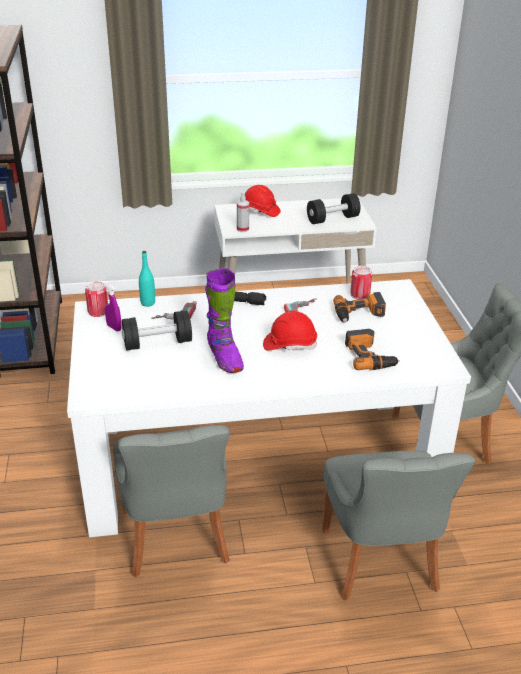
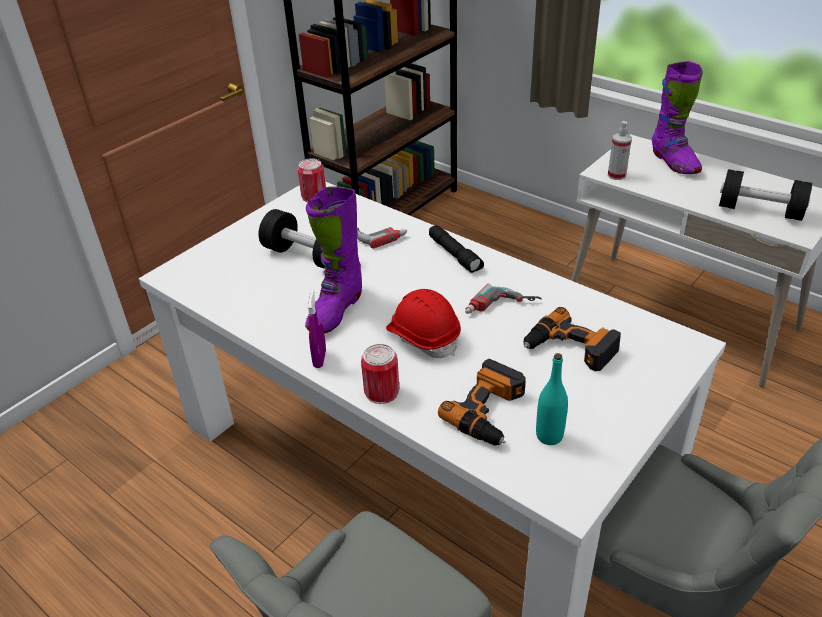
camera: 50 degrees right, 5 degrees up
purple spray bottle [104,282,122,331] -> purple spray bottle moved to [307,289,326,368]
grey chair [113,425,230,578] -> none
turquoise bottle [139,251,155,307] -> turquoise bottle moved to [536,353,568,445]
red hard hat [245,185,281,217] -> purple boot [652,61,703,174]
can [350,266,372,299] -> can moved to [361,344,399,404]

